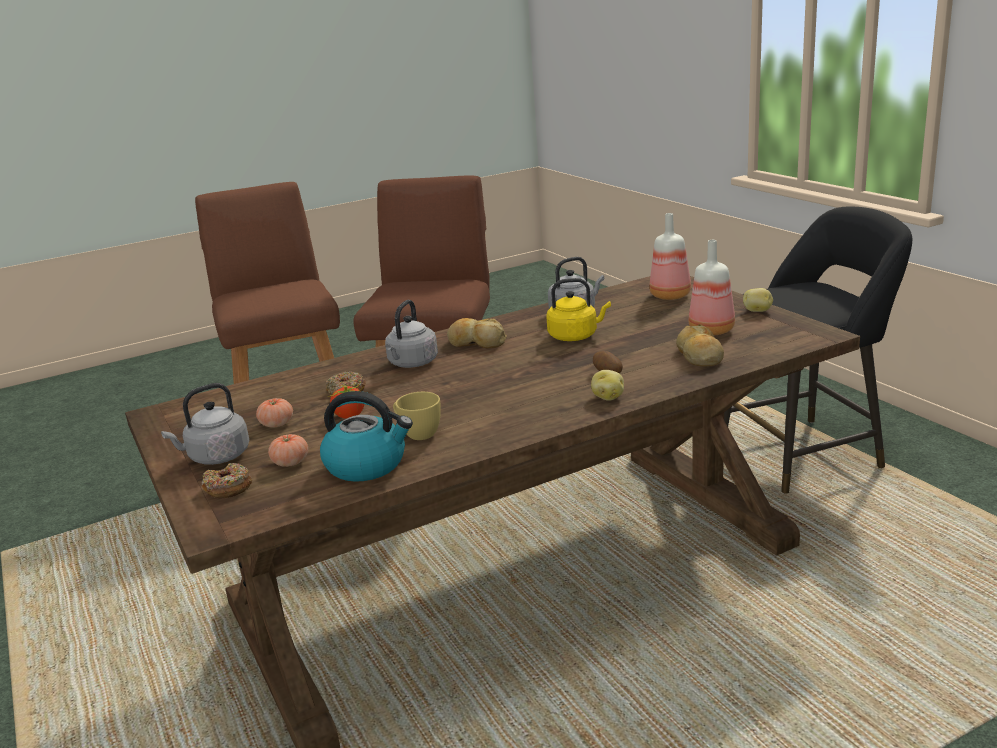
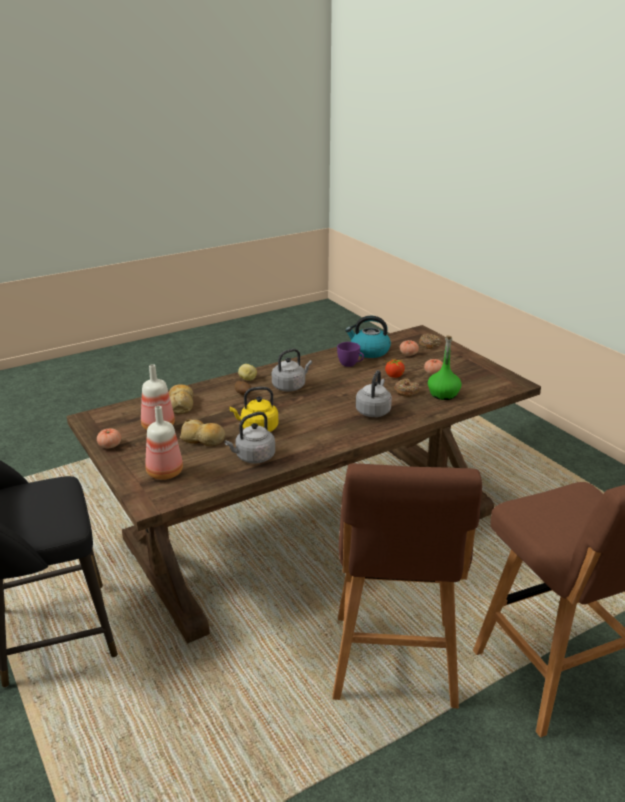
camera: 175 degrees right, 5 degrees up
grey kettle [161,383,249,465] -> grey kettle moved to [272,349,312,392]
yellow cup [393,392,441,440] -> purple cup [337,342,364,367]
bread [447,318,507,348] -> bread moved to [180,419,225,446]
potato [743,288,773,312] -> tomato [97,428,121,448]
none -> green bottle [428,335,462,400]

